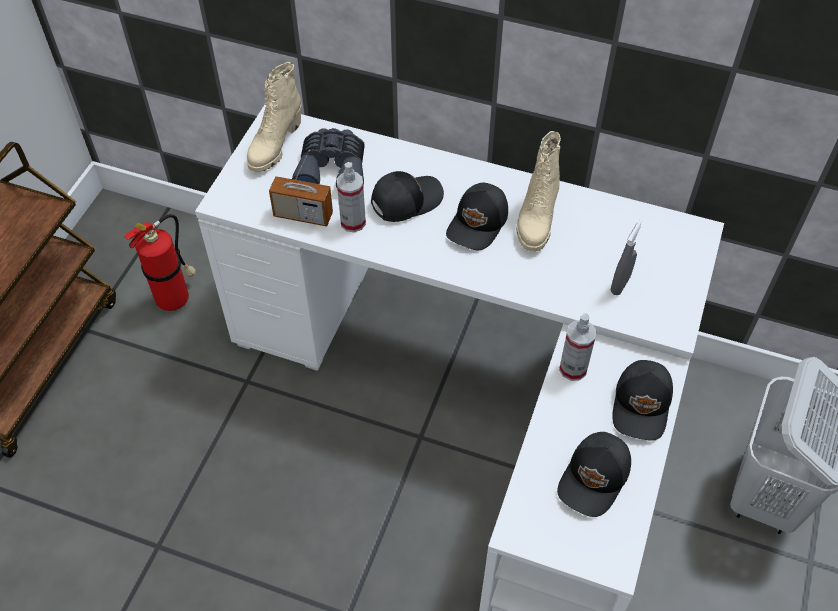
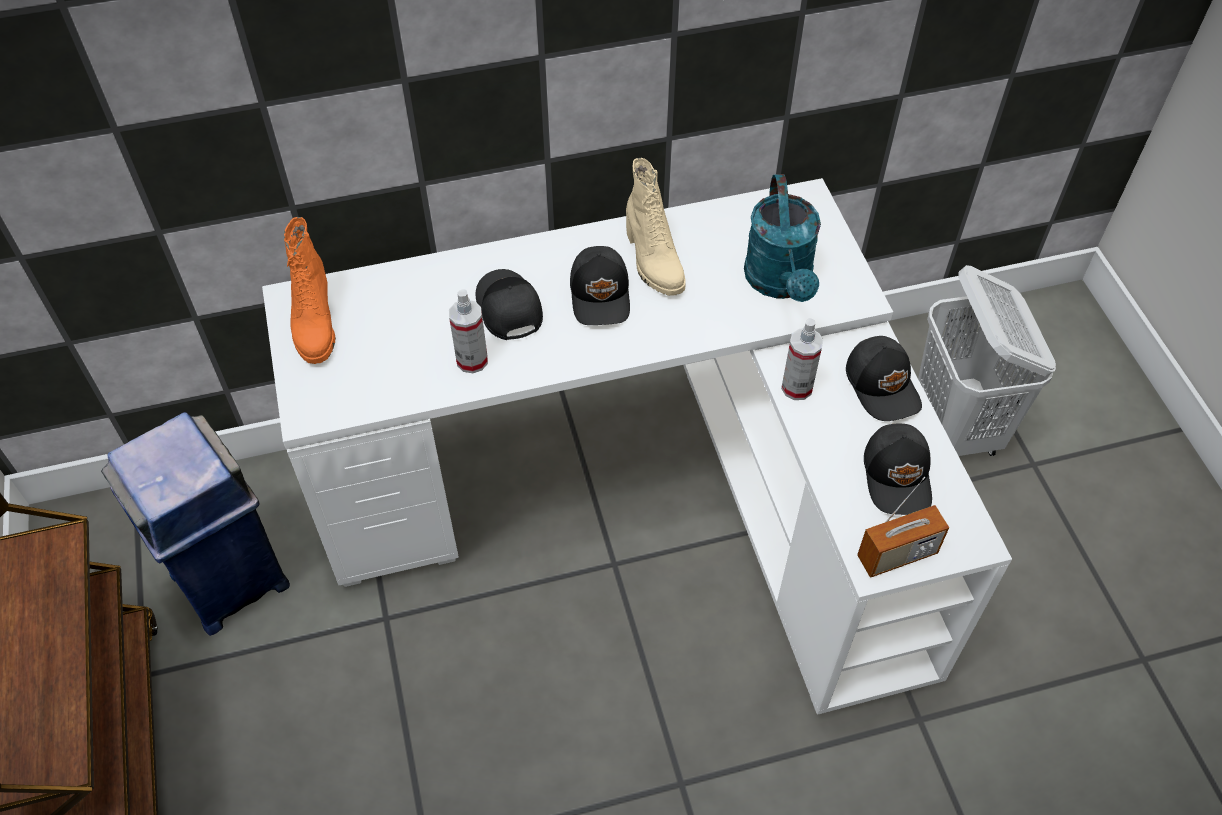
camera: 35 degrees left, 0 degrees up
fire extinguisher [124,214,196,311] -> blue trash can [101,412,290,636]
beige boot [247,62,301,172] -> orange boot [284,217,336,364]
radio [269,149,333,226] -> radio moved to [857,477,949,578]
grey binoculars [292,128,365,187] -> none
black cap [371,171,444,222] -> black cap turned 45 degrees counterclockwise [476,269,543,340]
grey spray bottle [611,220,642,295] -> turquoise watering can [744,174,821,302]

